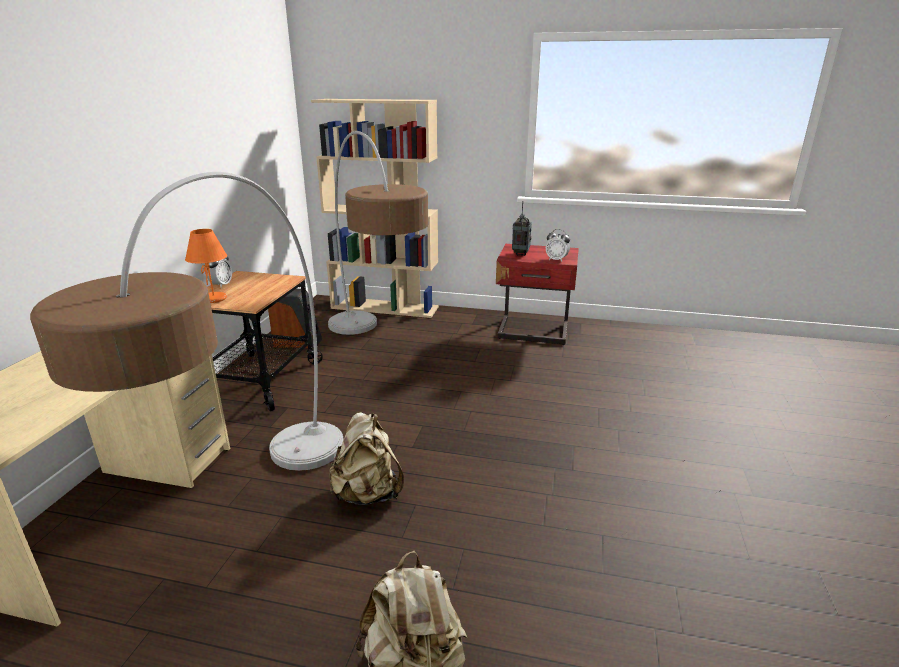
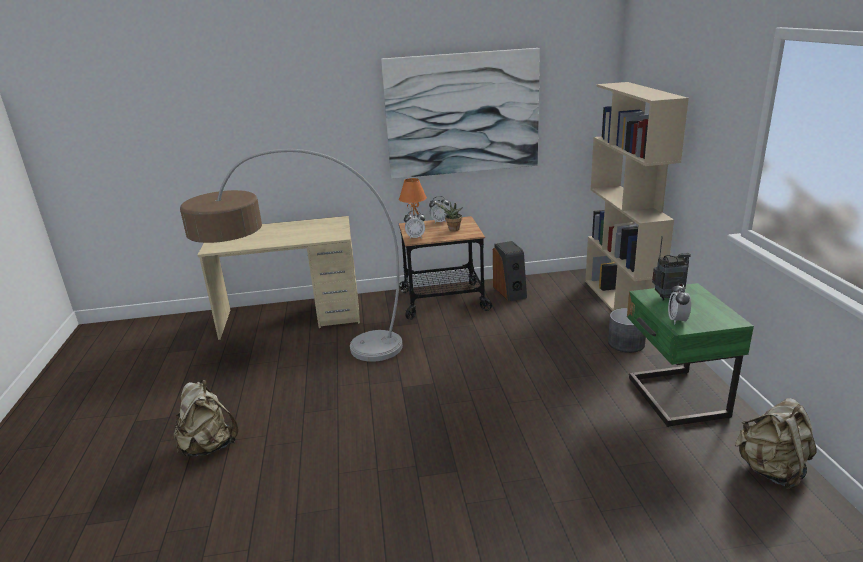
camera: 70 degrees right, 0 degrees up
floor lamp [328,131,428,335] -> none
beige backpack [329,412,404,505] -> beige backpack moved to [735,398,817,489]
red nightstand [496,244,579,345] -> green nightstand [627,283,754,427]
none -> picture [381,48,540,179]
none -> alarm clock [404,210,425,239]
none -> potted plant [434,202,462,231]
none -> grey planter [608,308,646,353]

